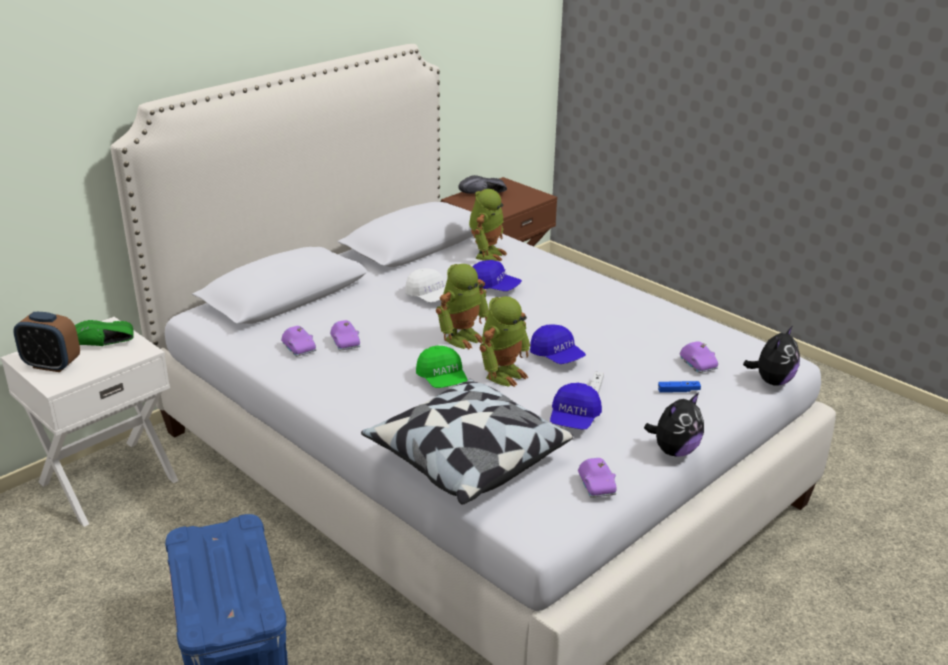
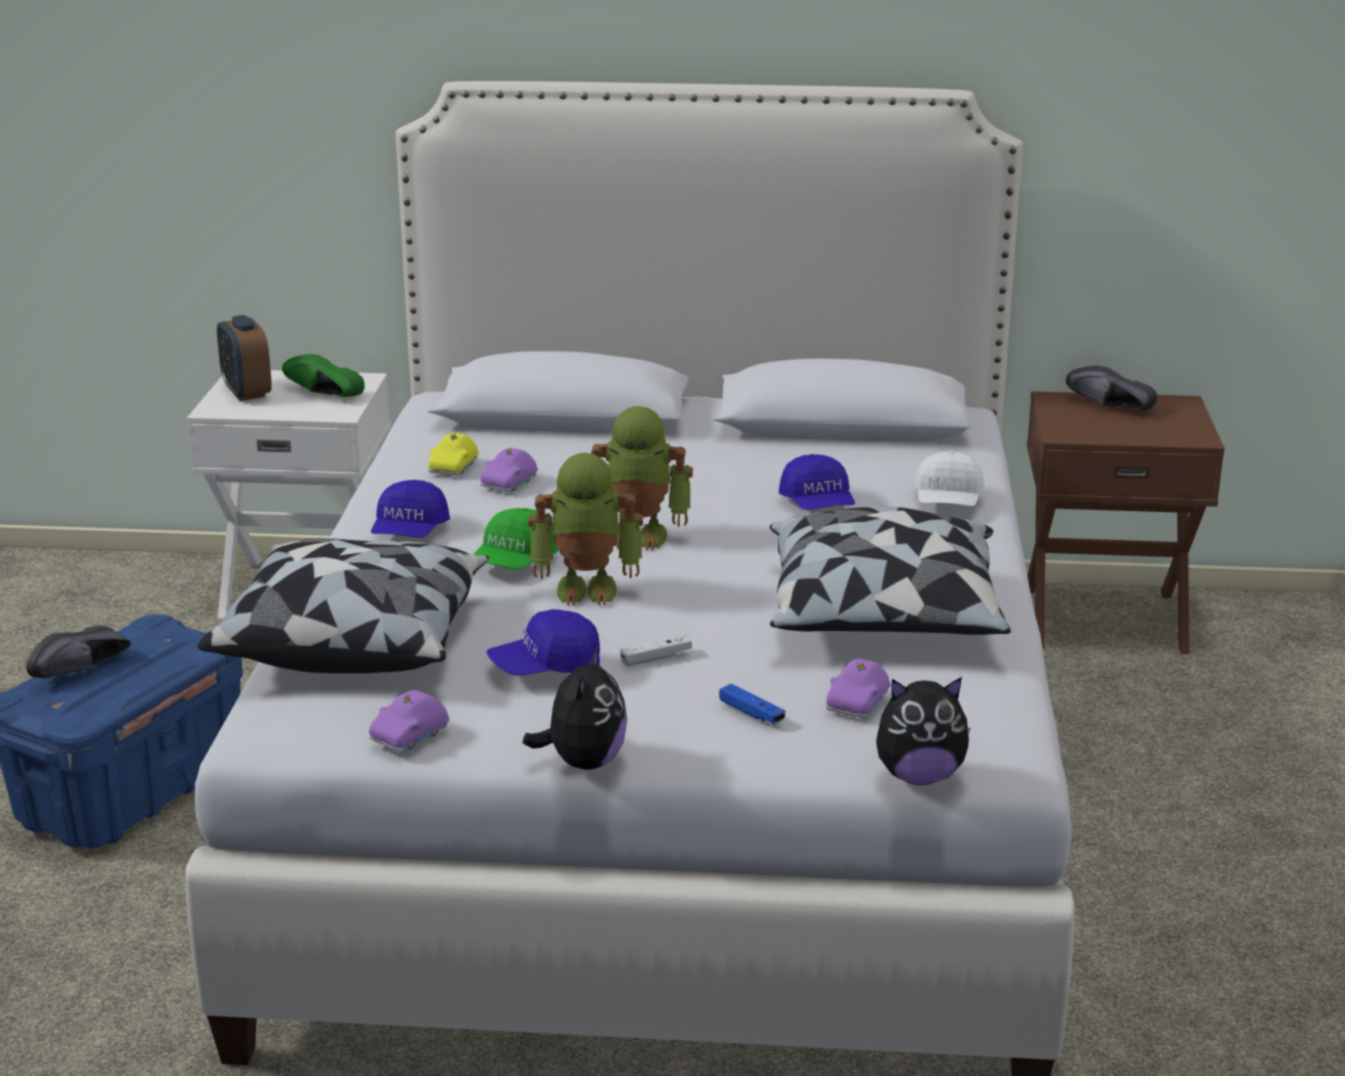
camera: 50 degrees right, 5 degrees down
purple toy car [281,326,316,357] -> yellow toy car [428,433,479,476]
white cap [405,268,445,303] -> white cap moved to [914,451,985,506]
toy robot [469,189,507,261] -> none
blue cap [530,324,586,364] -> blue cap moved to [371,480,450,538]
plush toy [644,392,704,457] -> plush toy turned 90 degrees counterclockwise [523,645,627,770]
none -> black shoe [26,625,131,678]
none -> pillow [770,506,1011,635]

